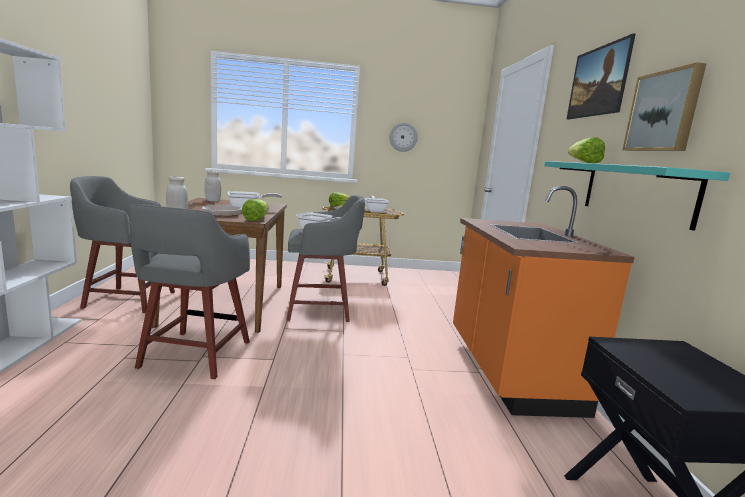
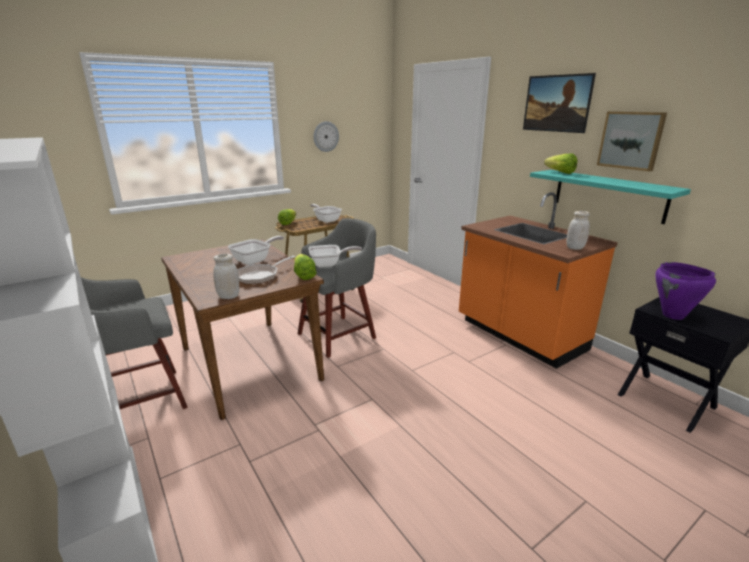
camera: 30 degrees left, 10 degrees up
grey stool [128,204,250,379] -> none
white jar [204,170,221,202] -> white jar moved to [566,211,590,250]
none -> purple cooking pot [655,262,716,320]

